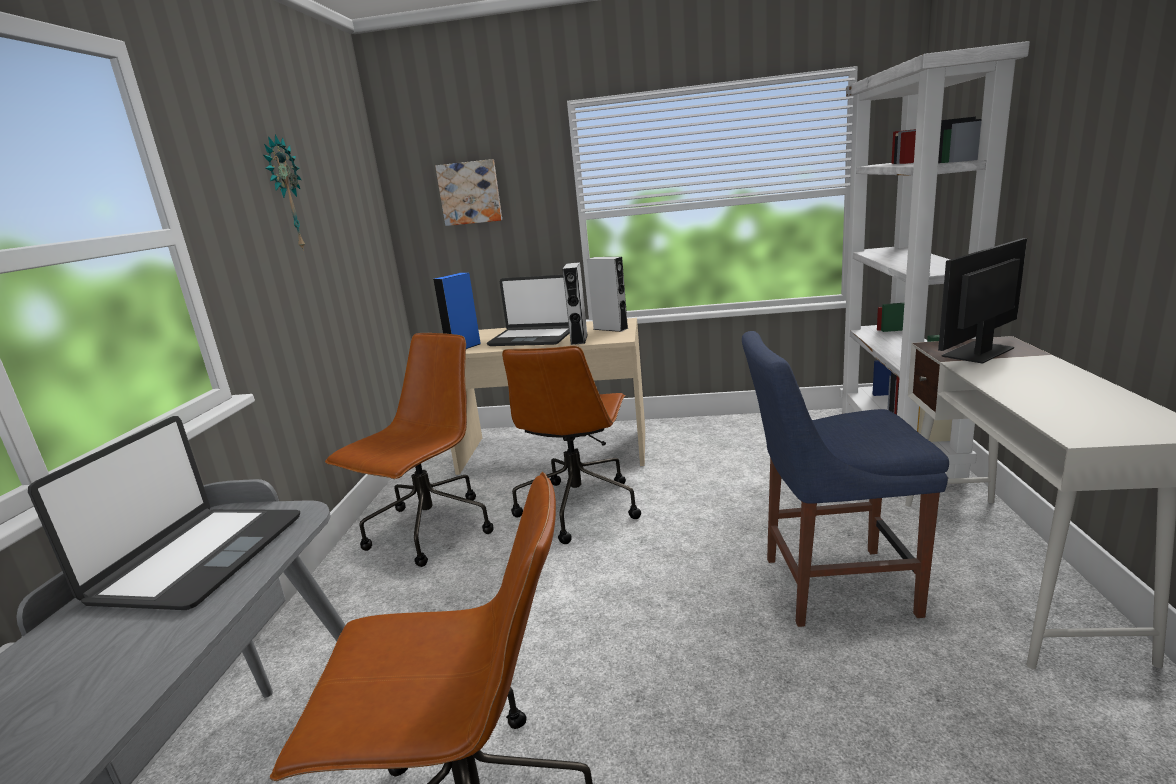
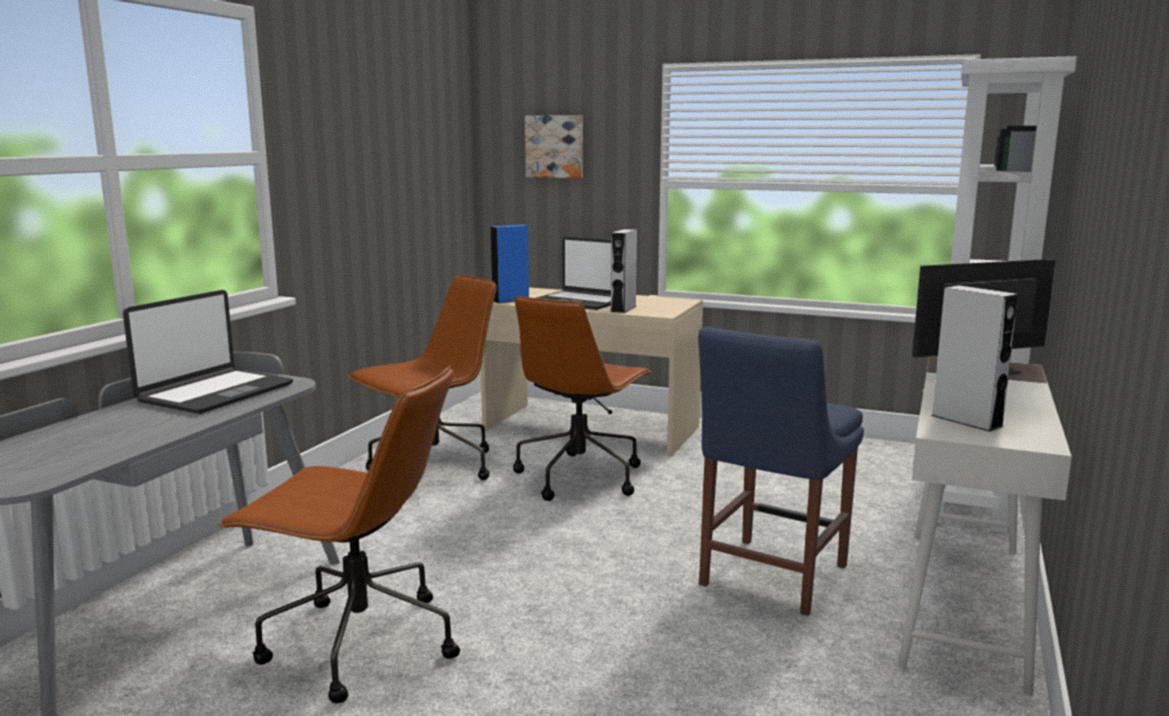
camera: 15 degrees right, 5 degrees down
wall clock [263,134,305,251] -> none
grey speaker [587,257,628,332] -> grey speaker moved to [931,285,1018,432]
blue chair [742,331,949,627] -> blue chair turned 75 degrees counterclockwise [698,327,864,616]

